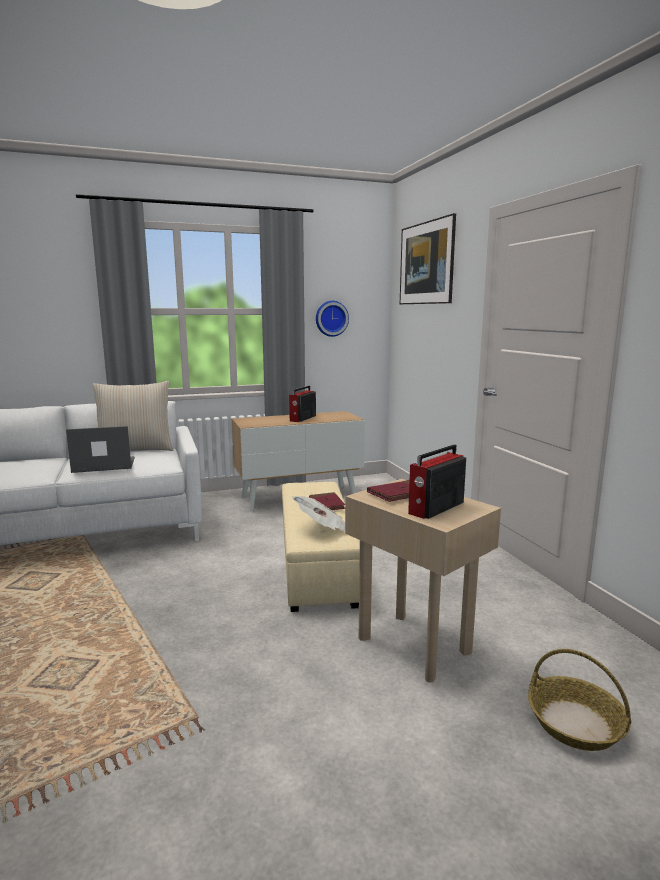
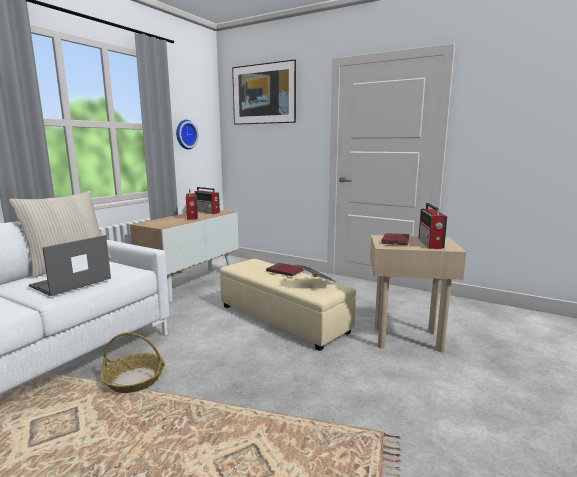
camera: 40 degrees left, 0 degrees up
basket [528,649,631,751] -> basket moved to [101,333,165,393]
none -> radio [195,187,220,214]

